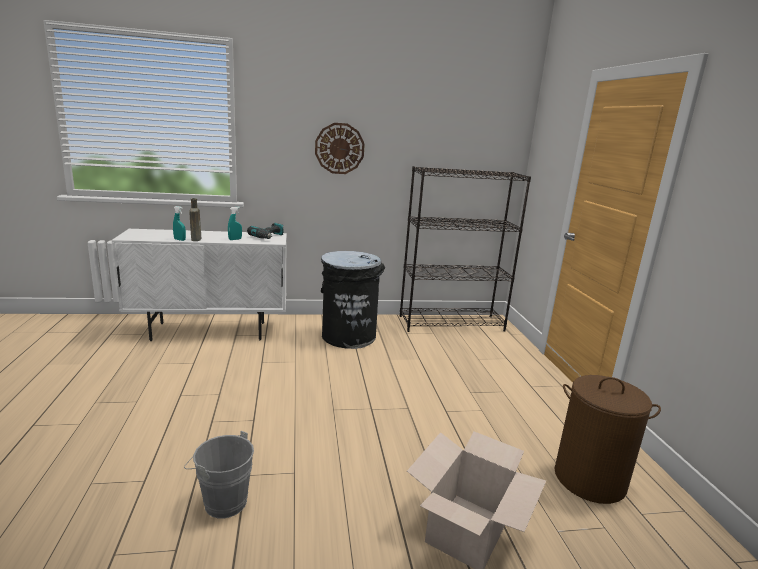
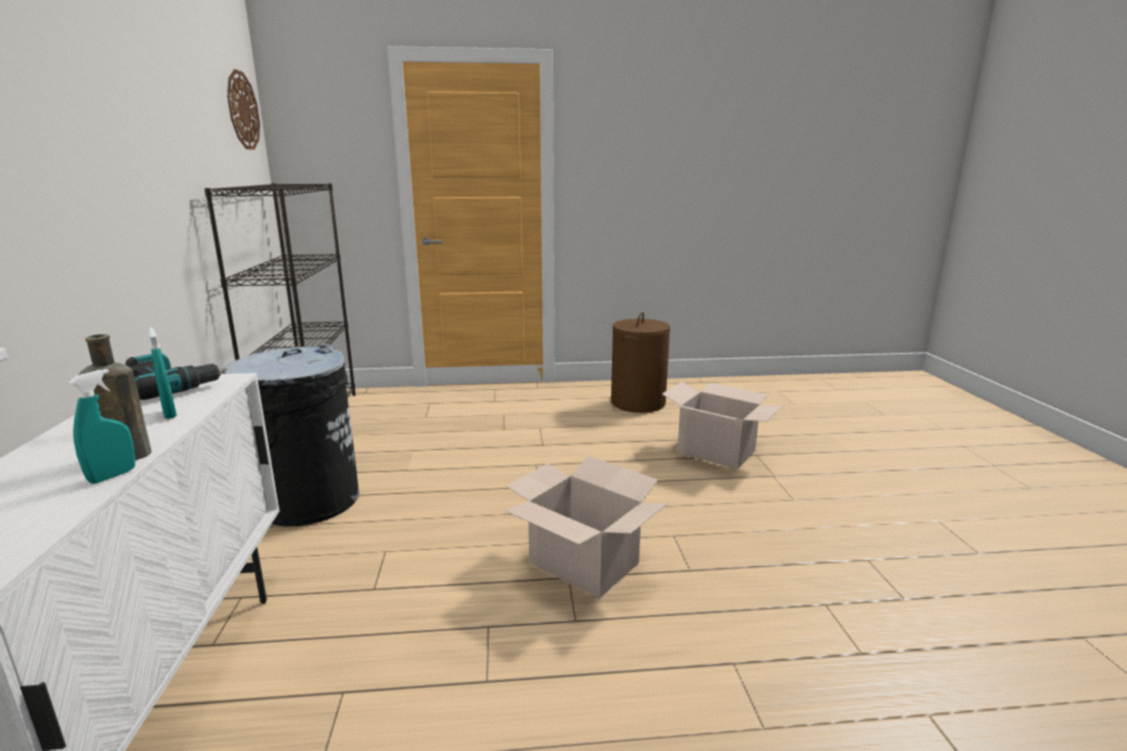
camera: 85 degrees left, 0 degrees up
grey bucket [184,431,254,519] -> none
wall clock [315,123,365,174] -> wall clock moved to [227,69,260,150]
none -> cardboard box [505,456,668,598]

